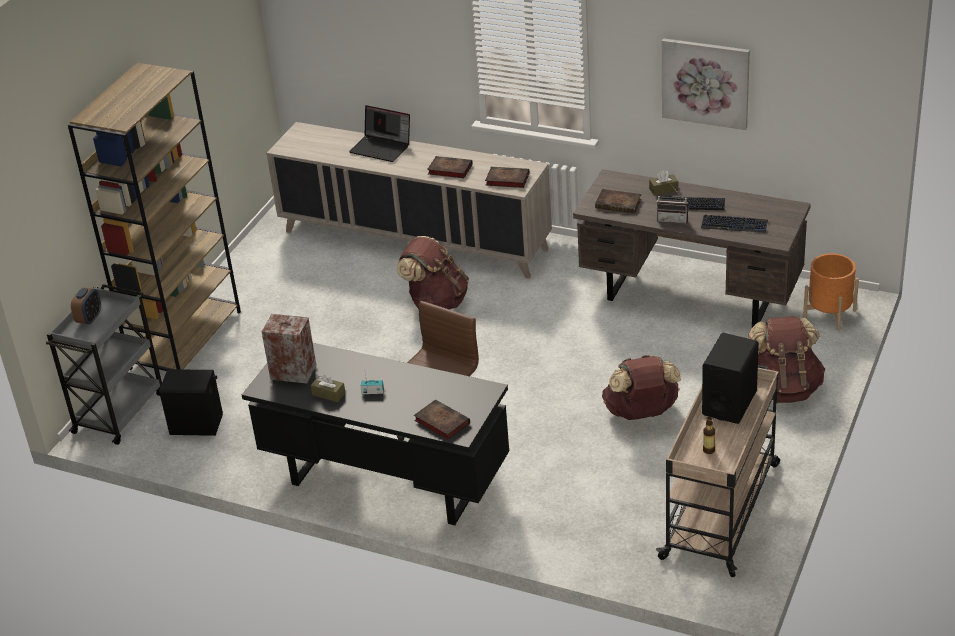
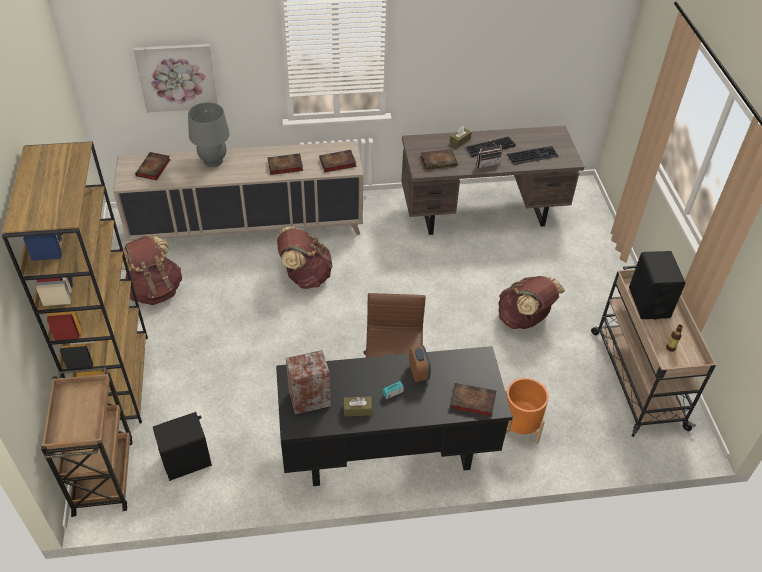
camera: 35 degrees left, 10 degrees up
grey cart [46,284,162,445] -> brown cart [41,368,133,517]
alarm clock [71,287,101,325] -> alarm clock moved to [409,345,431,382]
laptop [349,105,410,162] -> grey table lamp [188,102,230,167]
picture [662,38,750,130] -> picture moved to [133,44,218,112]
brown backpack [748,316,825,403] -> brown backpack moved to [118,235,182,305]
orange planter [803,253,859,331] -> orange planter moved to [504,378,549,444]
none -> book [135,152,171,180]

